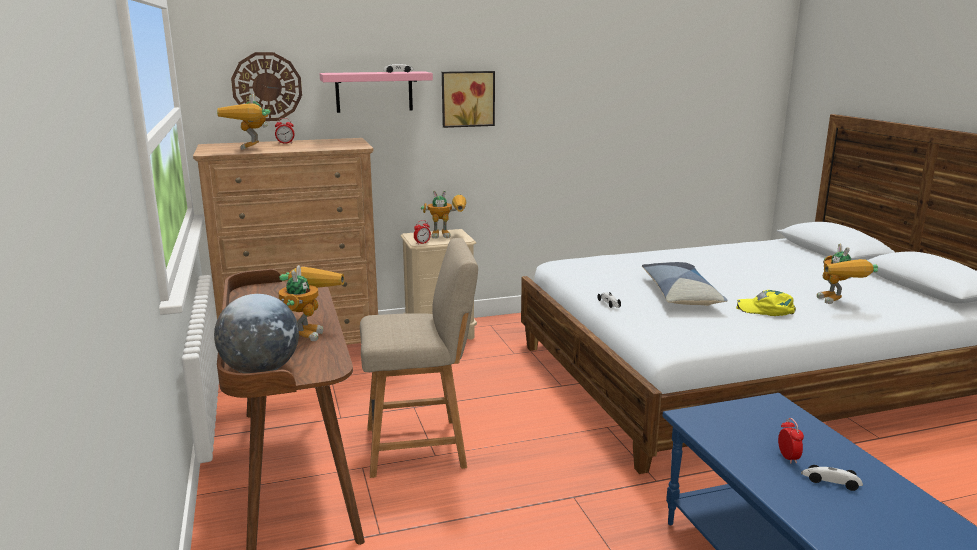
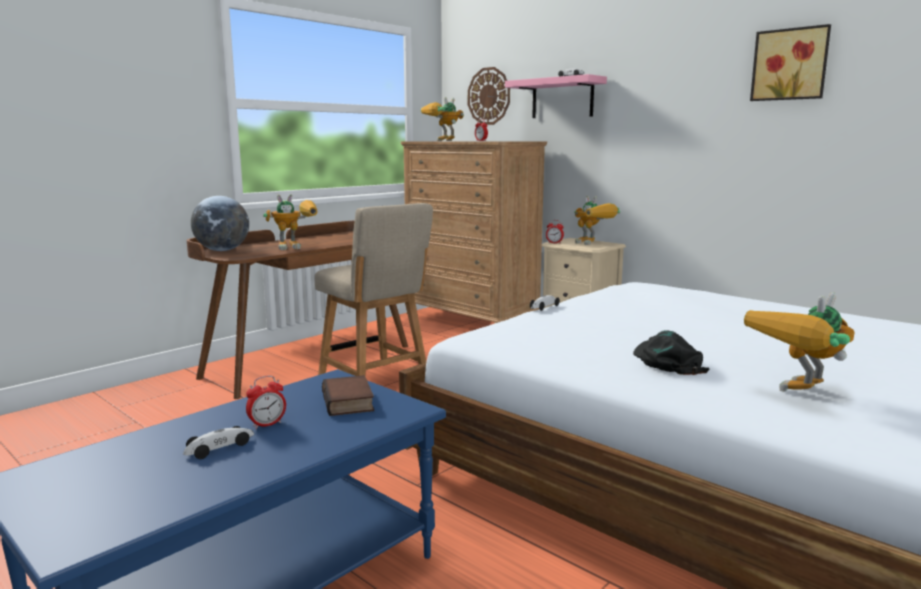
camera: 60 degrees right, 5 degrees down
picture [442,71,495,128] -> picture moved to [750,24,831,101]
pillow [642,262,728,306] -> none
yellow cap [736,290,796,316] -> black cap [633,330,710,375]
toy car [801,465,863,491] -> toy car turned 60 degrees clockwise [183,426,254,459]
none -> book [322,375,374,416]

